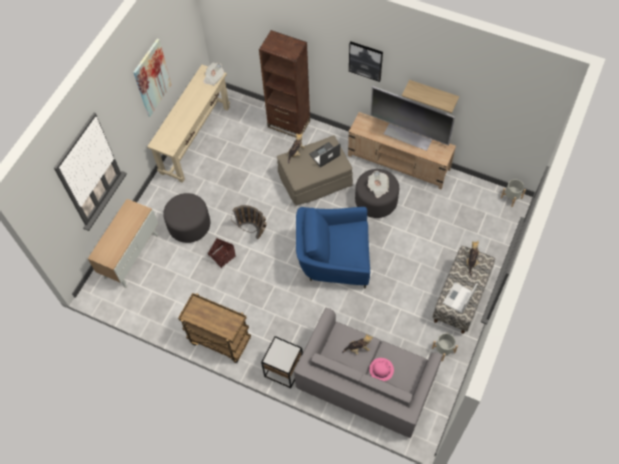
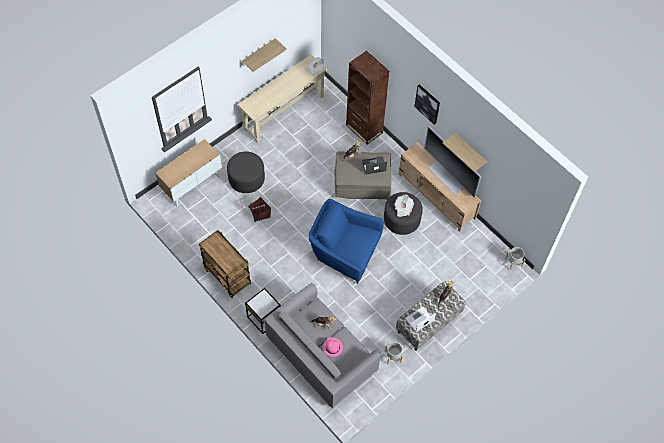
camera: 20 degrees right, 0 degrees up
picture [133,39,172,117] -> shelf [242,38,287,72]
basket [231,205,267,239] -> none

